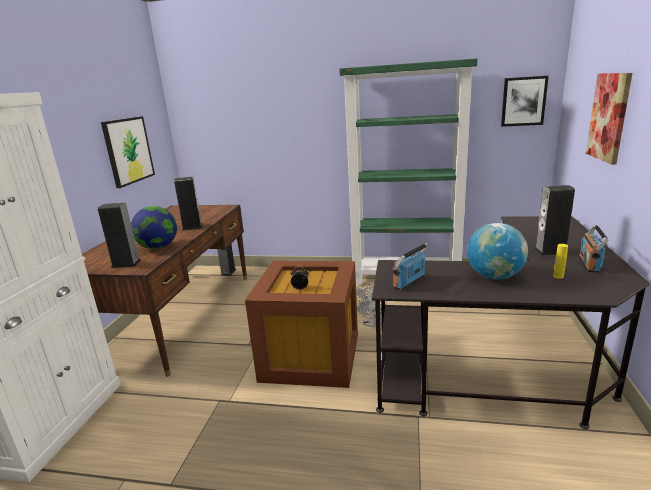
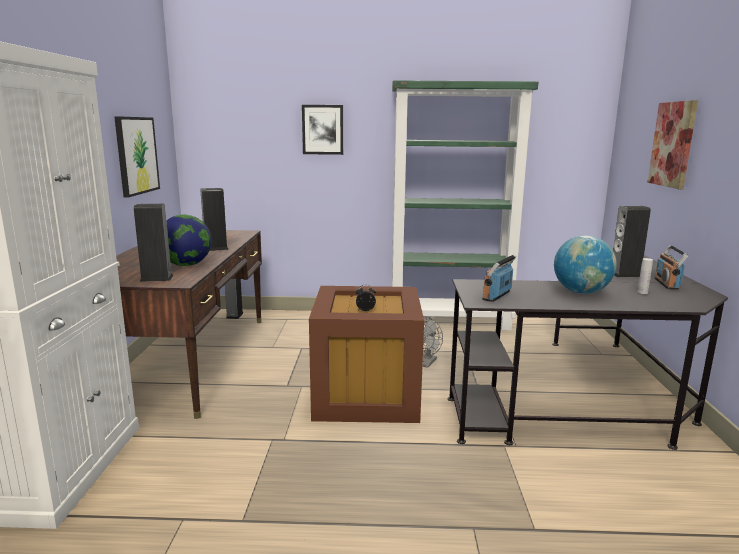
camera: 10 degrees left, 5 degrees down
picture [501,76,549,127] -> picture moved to [302,105,343,155]
yellow bottle [553,244,568,279] -> white bottle [637,258,653,294]

